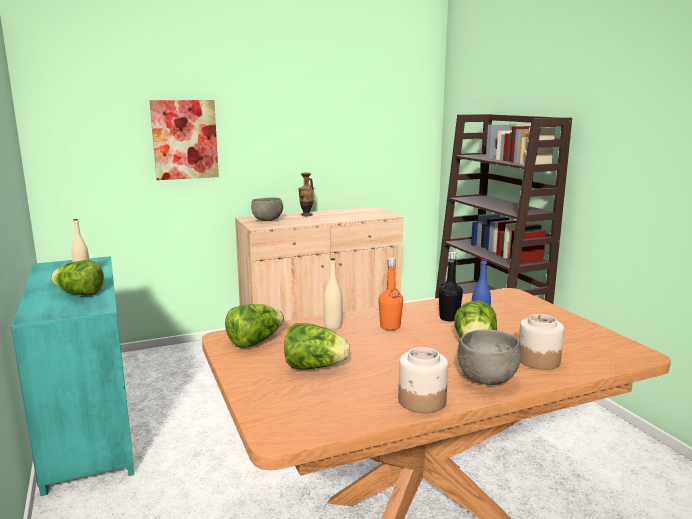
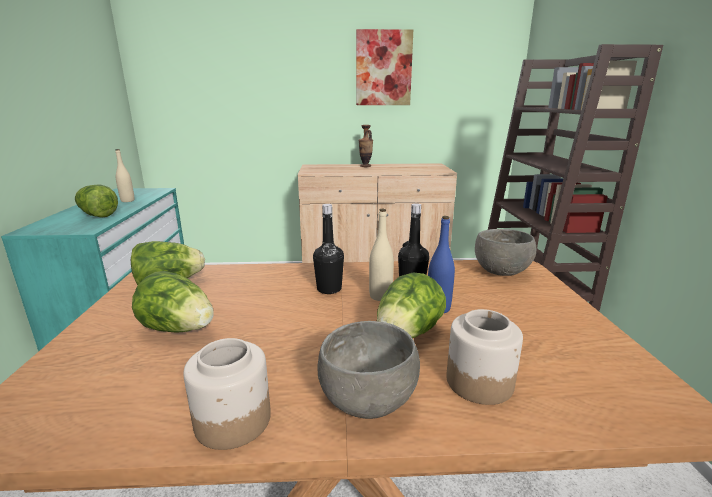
camera: 20 degrees right, 5 degrees up
picture [150,100,219,180] -> picture moved to [356,29,413,105]
grey bowl [251,197,283,221] -> grey bowl moved to [475,229,536,276]
beige bottle [324,258,343,330] -> beige bottle moved to [369,209,394,301]
orange bottle [378,258,403,330] -> black bottle [313,204,344,294]

